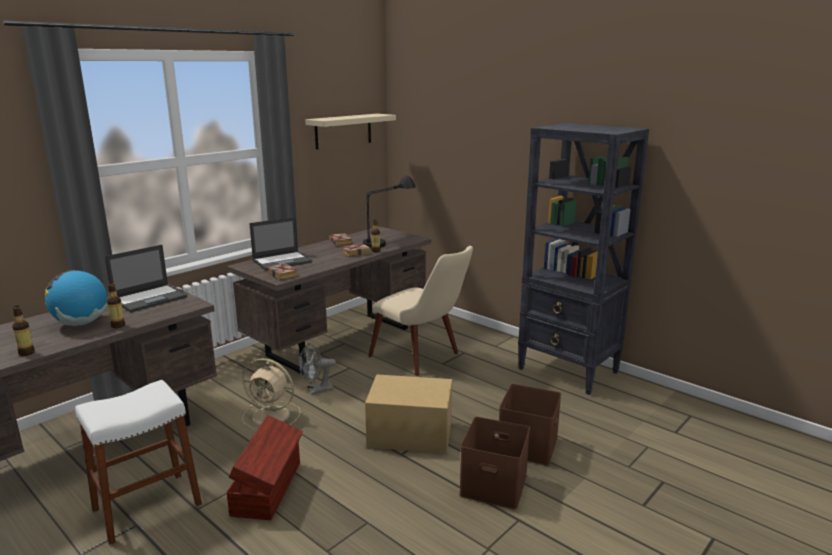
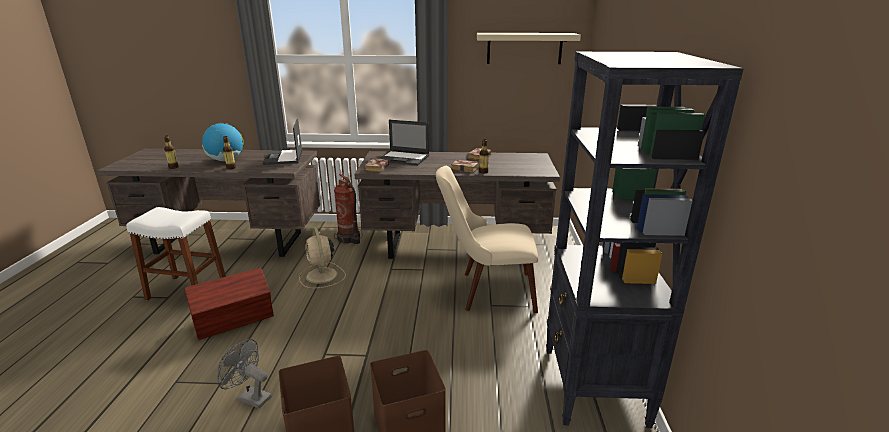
camera: 50 degrees right, 5 degrees up
laptop [104,245,187,312] -> laptop turned 75 degrees clockwise [263,118,302,165]
grey fan [299,343,336,395] -> grey fan moved to [217,339,272,409]
black table lamp [363,176,416,248] -> none
cardboard box [365,374,452,454] -> none
beige chair [368,246,473,376] -> beige chair turned 90 degrees clockwise [436,166,538,313]
none -> fire extinguisher [334,174,363,244]

